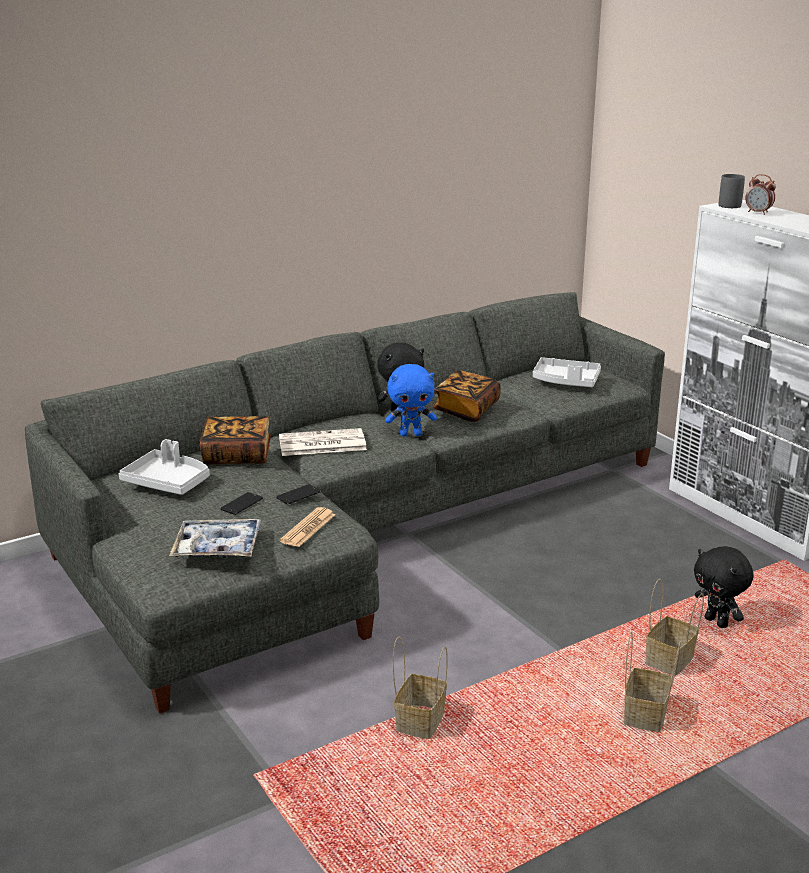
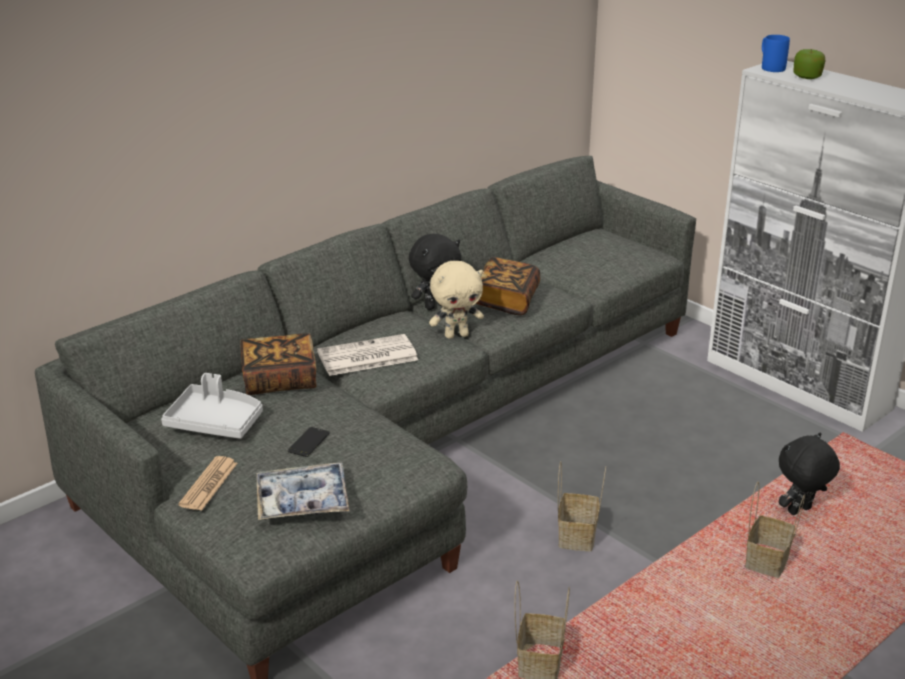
camera: 10 degrees left, 5 degrees up
phone [276,484,321,505] -> none
newspaper [279,507,335,547] -> newspaper moved to [178,456,238,511]
blue plush toy [385,364,437,436] -> beige plush toy [429,261,484,339]
grey tray [533,357,601,387] -> none
basket [624,631,681,732] -> basket moved to [558,461,606,551]
black plush toy [694,546,753,628] -> black plush toy turned 105 degrees clockwise [779,432,840,515]
grey mug [719,174,745,208] -> blue mug [762,35,790,72]
alarm clock [745,174,776,215] -> apple [793,49,825,79]

